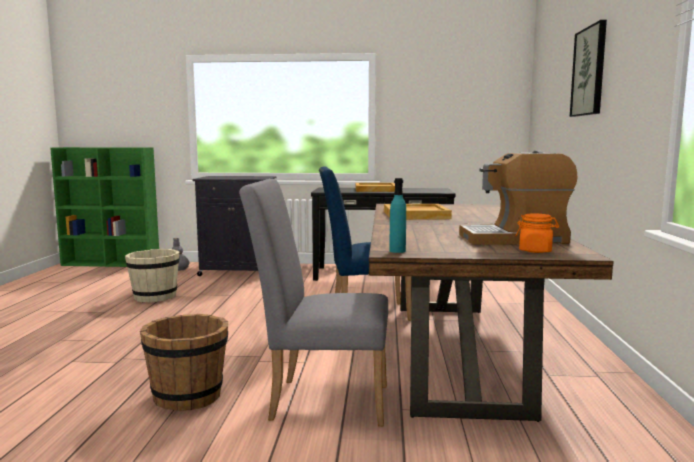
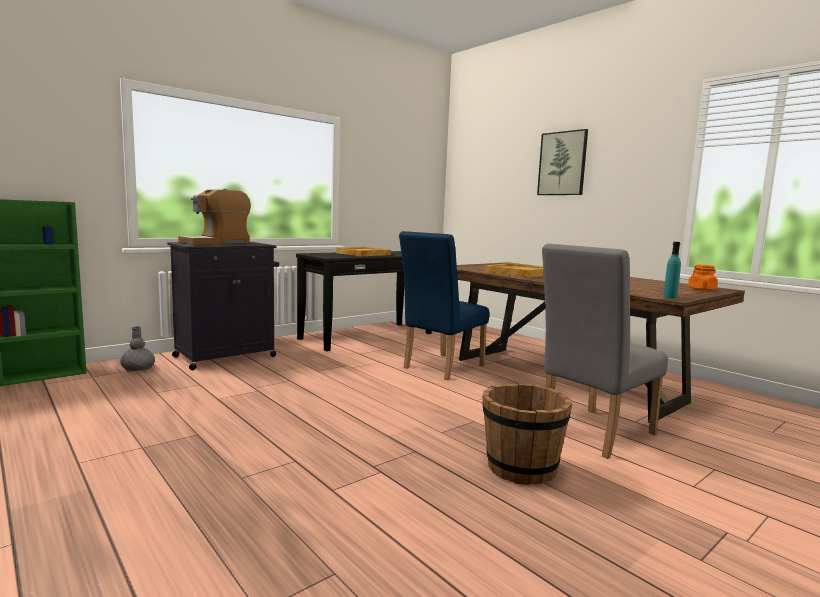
camera: 45 degrees left, 0 degrees up
beige bucket [125,249,180,303] -> none
coffee machine [459,151,578,245] -> coffee machine moved to [178,189,251,245]

